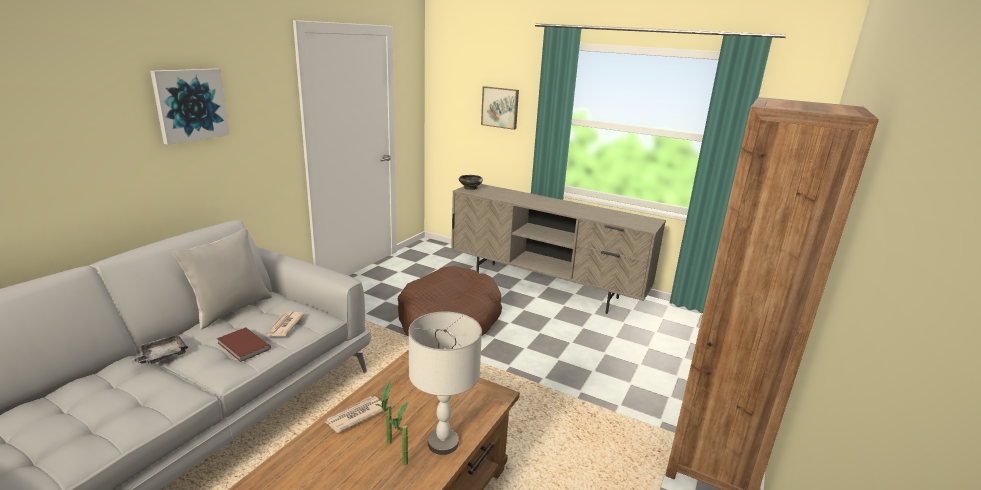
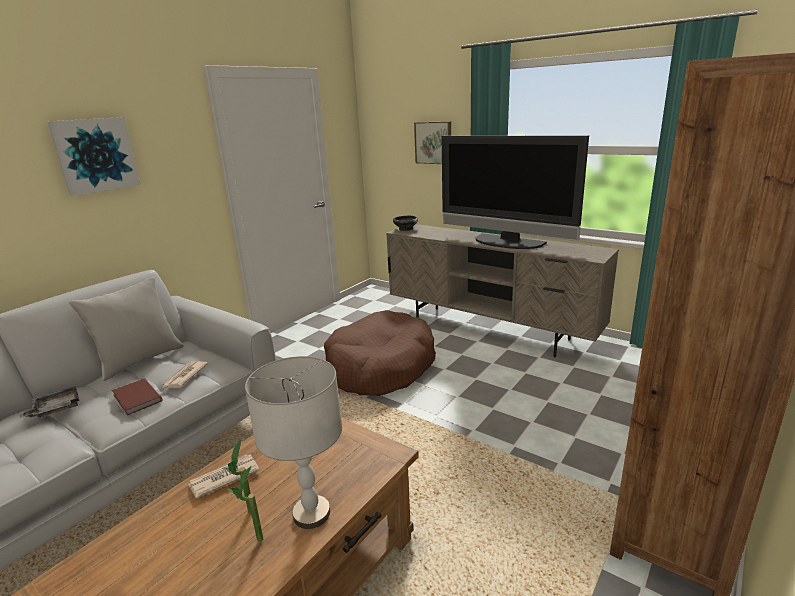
camera: 10 degrees right, 0 degrees up
none -> television [441,136,589,249]

